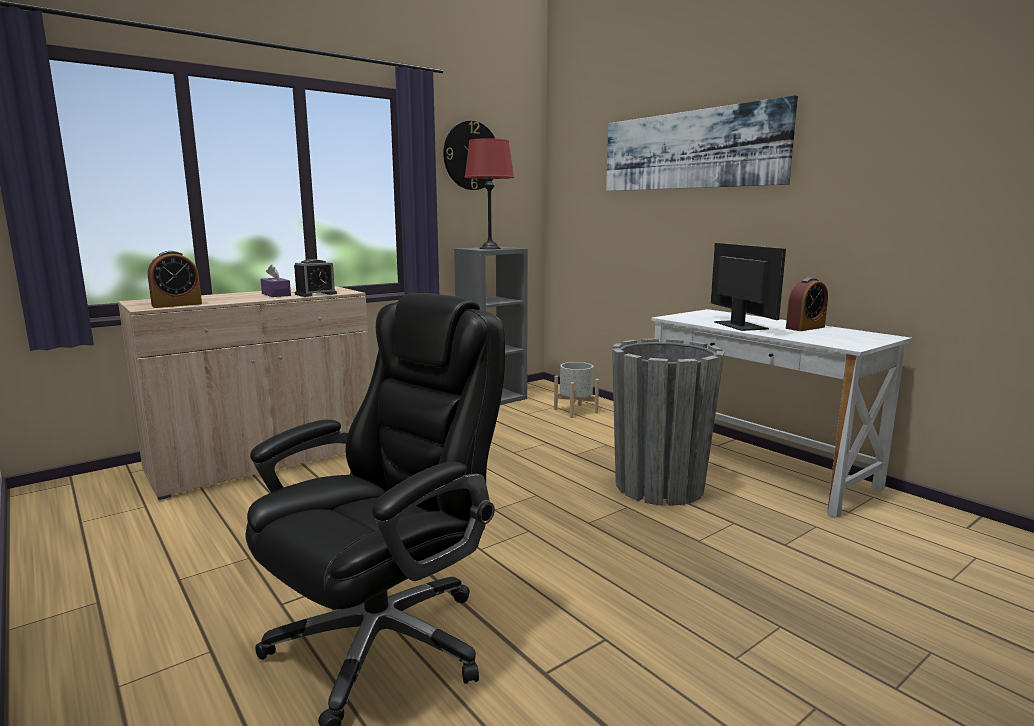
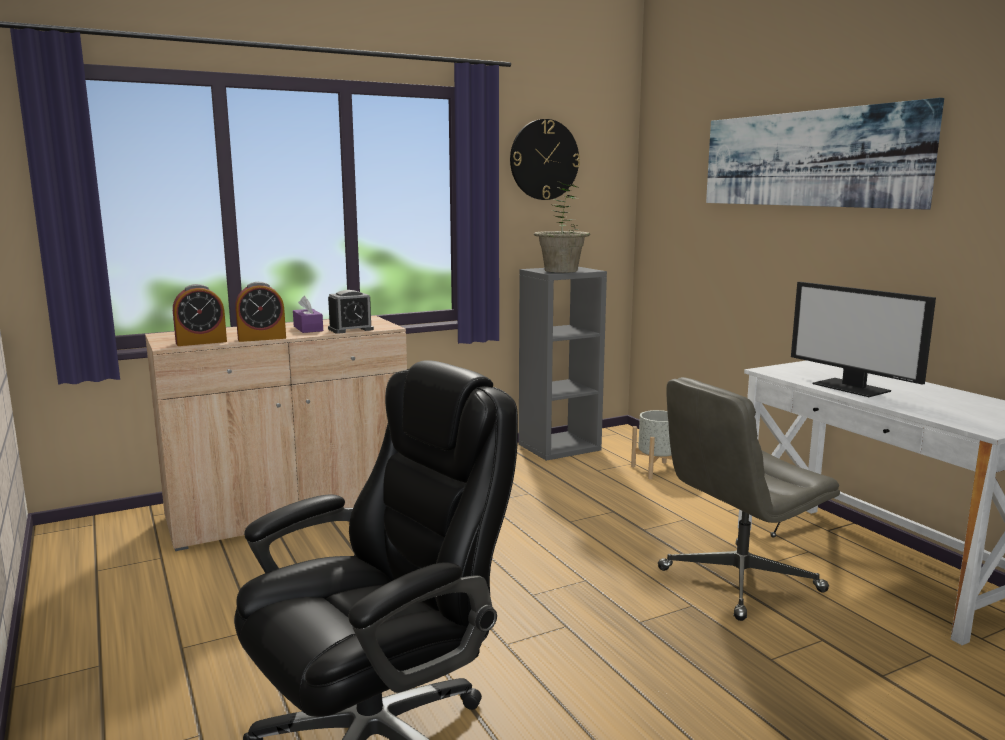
camera: 10 degrees right, 0 degrees up
red table lamp [464,138,514,249] -> potted plant [534,181,590,273]
grey planter [612,338,724,506] -> grey office chair [658,377,840,621]
monitor [711,243,786,331] -> monitor turned 150 degrees clockwise [791,282,936,397]
alarm clock [786,277,828,331] -> alarm clock moved to [235,282,286,342]

